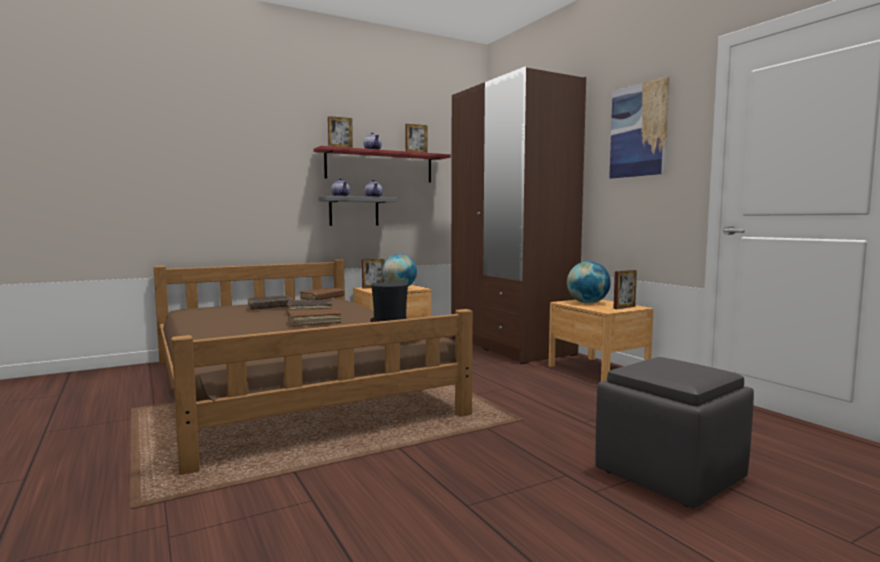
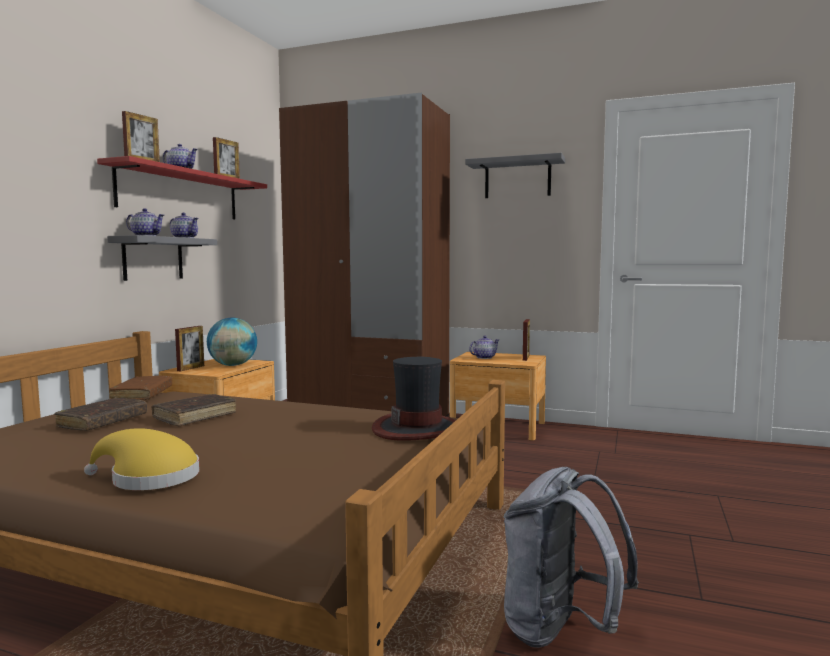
camera: 40 degrees left, 0 degrees up
brown book [288,308,341,326] -> none
globe [567,261,611,304] -> teapot [469,335,499,359]
grey ottoman [595,357,754,509] -> none
picture [609,76,670,178] -> grey shelf [465,153,565,198]
none -> yellow hat [84,428,199,490]
none -> grey backpack [503,467,639,648]

